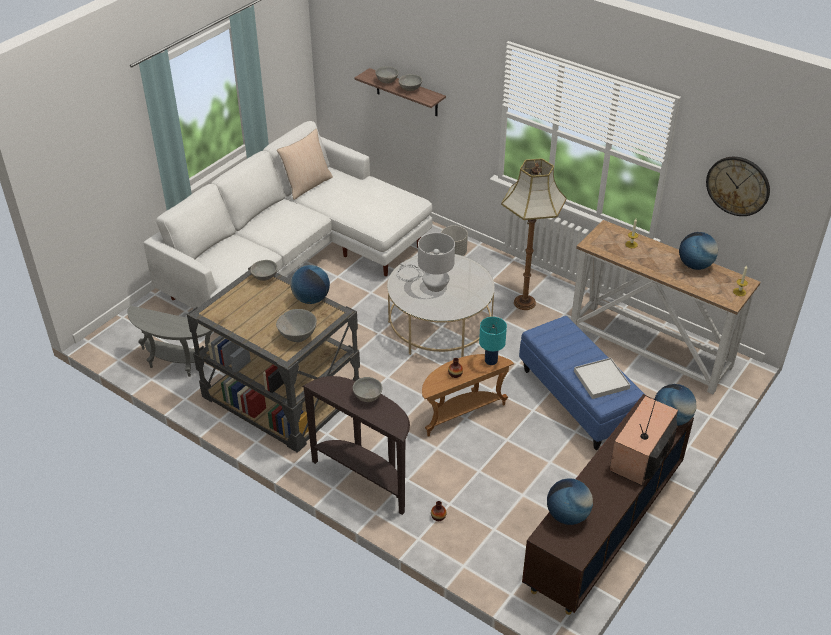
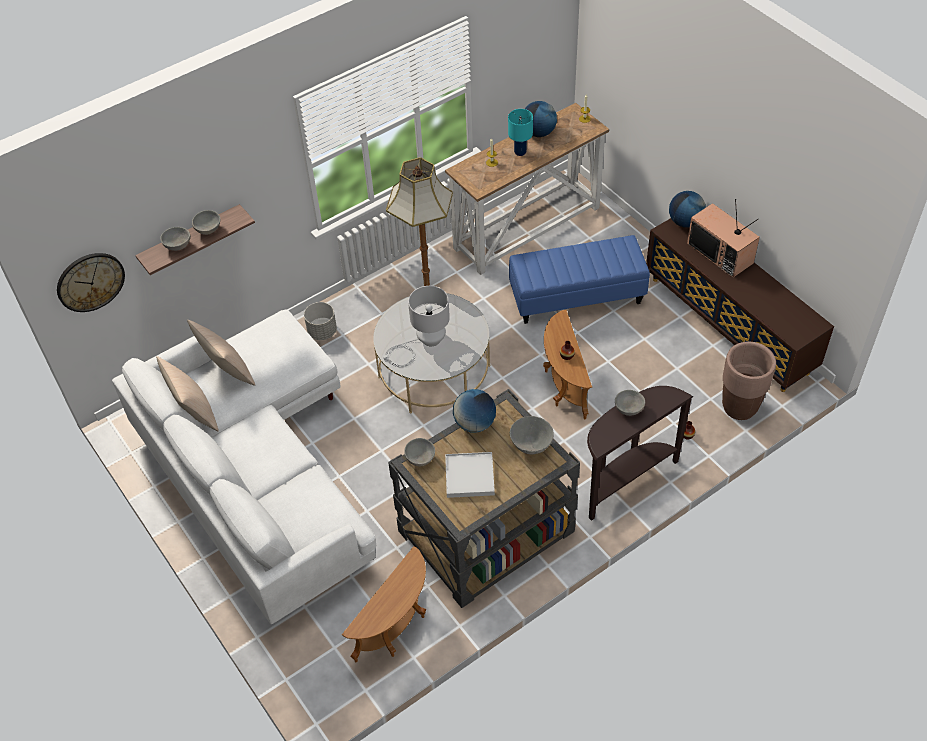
camera: 70 degrees left, 10 degrees up
grey side table [127,306,213,377] -> brown side table [342,546,426,662]
turquoise table lamp [479,317,507,365] -> turquoise table lamp moved to [508,109,533,156]
globe [547,478,593,525] -> none
white tray [574,358,630,399] -> white tray moved to [445,452,495,498]
wall clock [706,157,770,216] -> wall clock moved to [57,253,125,312]
none -> beige pillow [187,320,255,386]
none -> brown planter [722,342,776,420]

